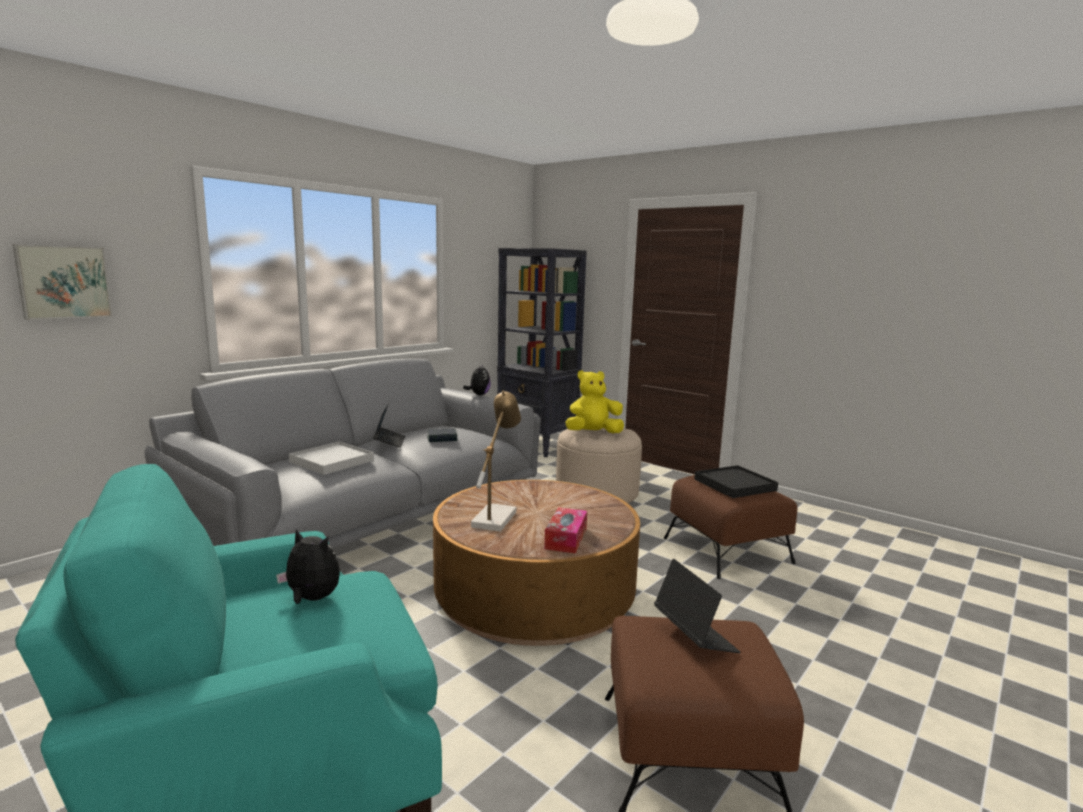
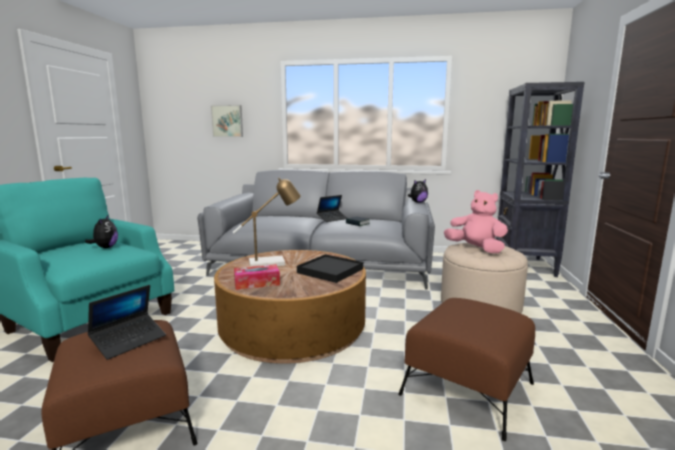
camera: 60 degrees right, 0 degrees up
white tray [289,442,374,475] -> none
yellow plush toy [566,370,624,434] -> pink plush toy [444,190,508,253]
black tray [694,465,778,498] -> black tray moved to [297,254,363,283]

